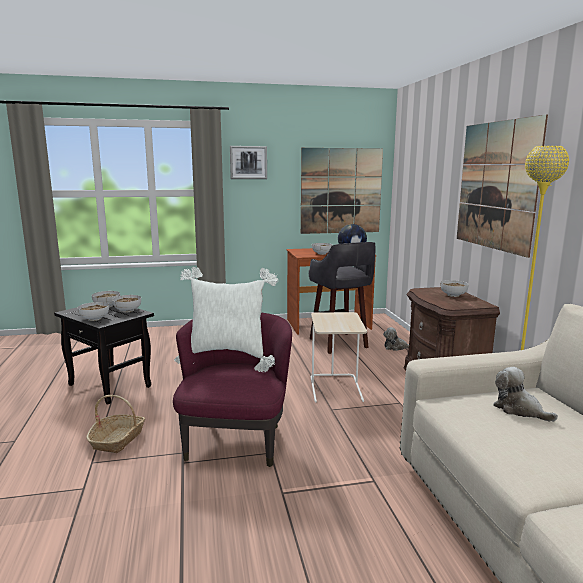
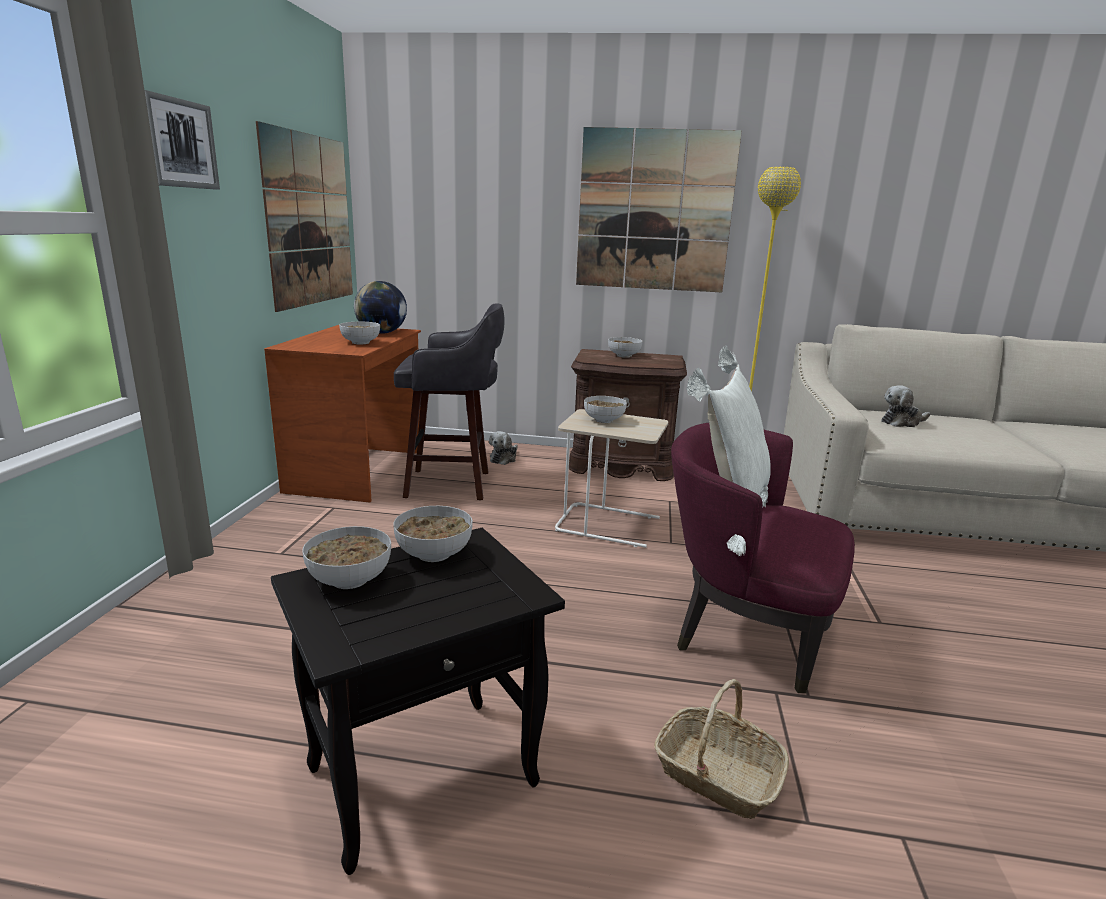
camera: 70 degrees left, 5 degrees up
bowl [78,302,109,321] -> bowl moved to [584,396,627,423]

